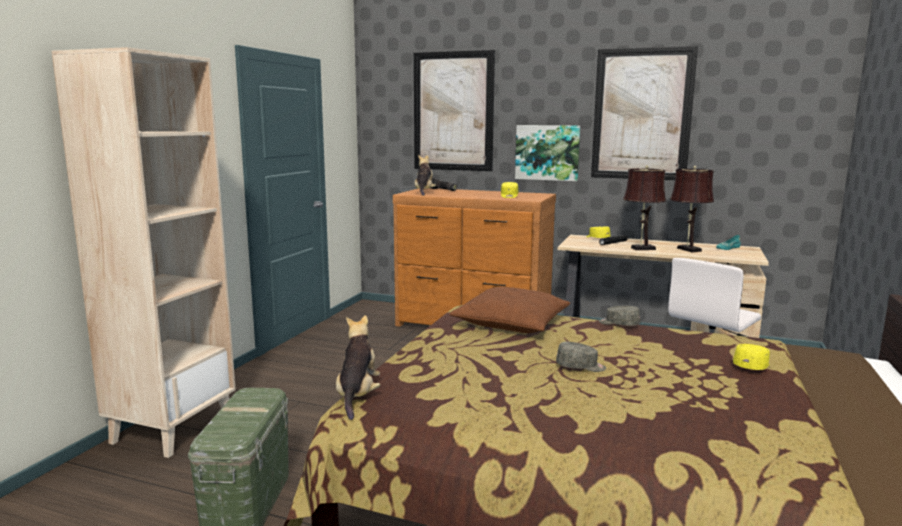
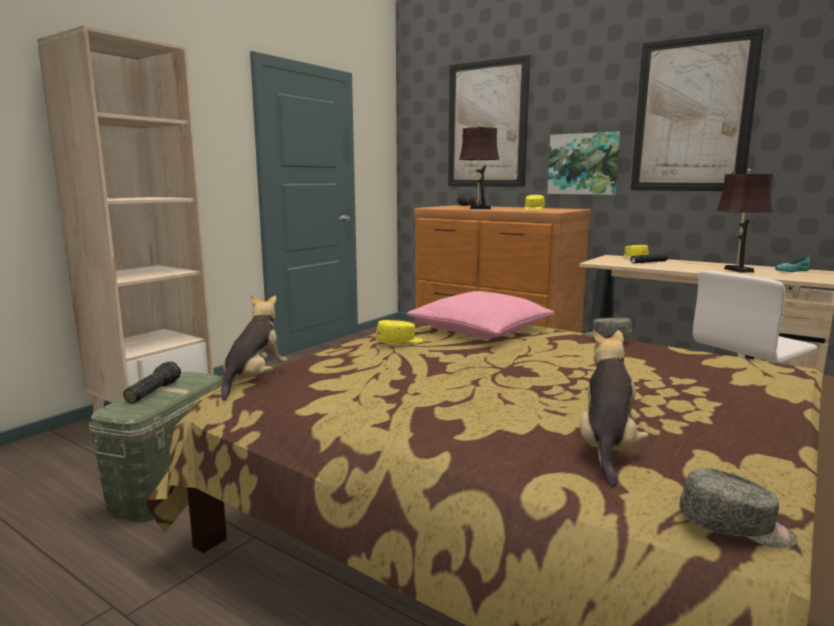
camera: 15 degrees right, 0 degrees up
plush toy [414,155,436,196] -> plush toy moved to [580,330,649,486]
brown pillow [449,287,570,333] -> pink pillow [407,291,555,339]
grey cap [556,342,606,372] -> grey cap moved to [679,468,798,548]
brown table lamp [623,165,666,250] -> brown table lamp moved to [459,124,499,209]
yellow cap [733,344,770,370] -> yellow cap moved to [376,320,422,344]
none -> flashlight [123,361,181,403]

